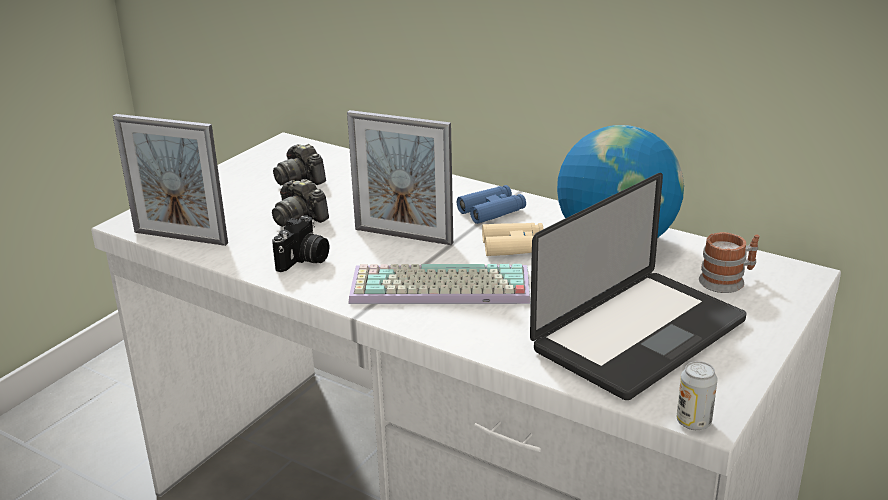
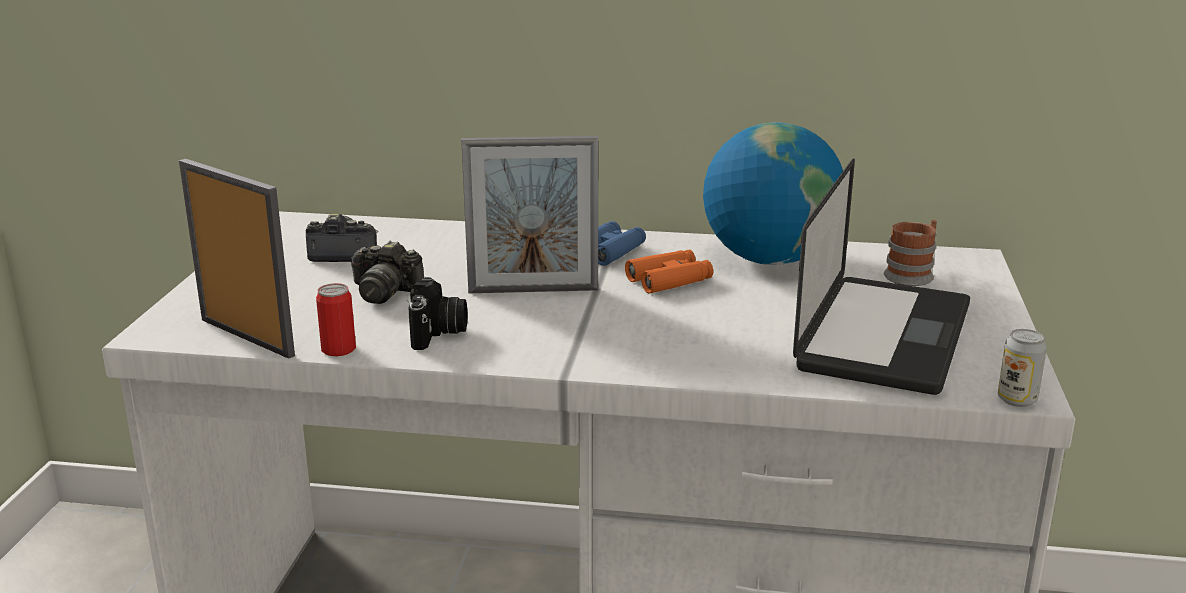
camera: 25 degrees left, 5 degrees down
picture frame [113,114,228,246] -> picture frame turned 135 degrees counterclockwise [179,159,295,359]
camera [273,144,326,185] -> camera turned 150 degrees clockwise [306,214,378,262]
keyboard [349,264,531,304] -> none
beige binoculars [482,223,544,256] -> orange binoculars [625,250,713,294]
none -> can [316,283,356,356]

